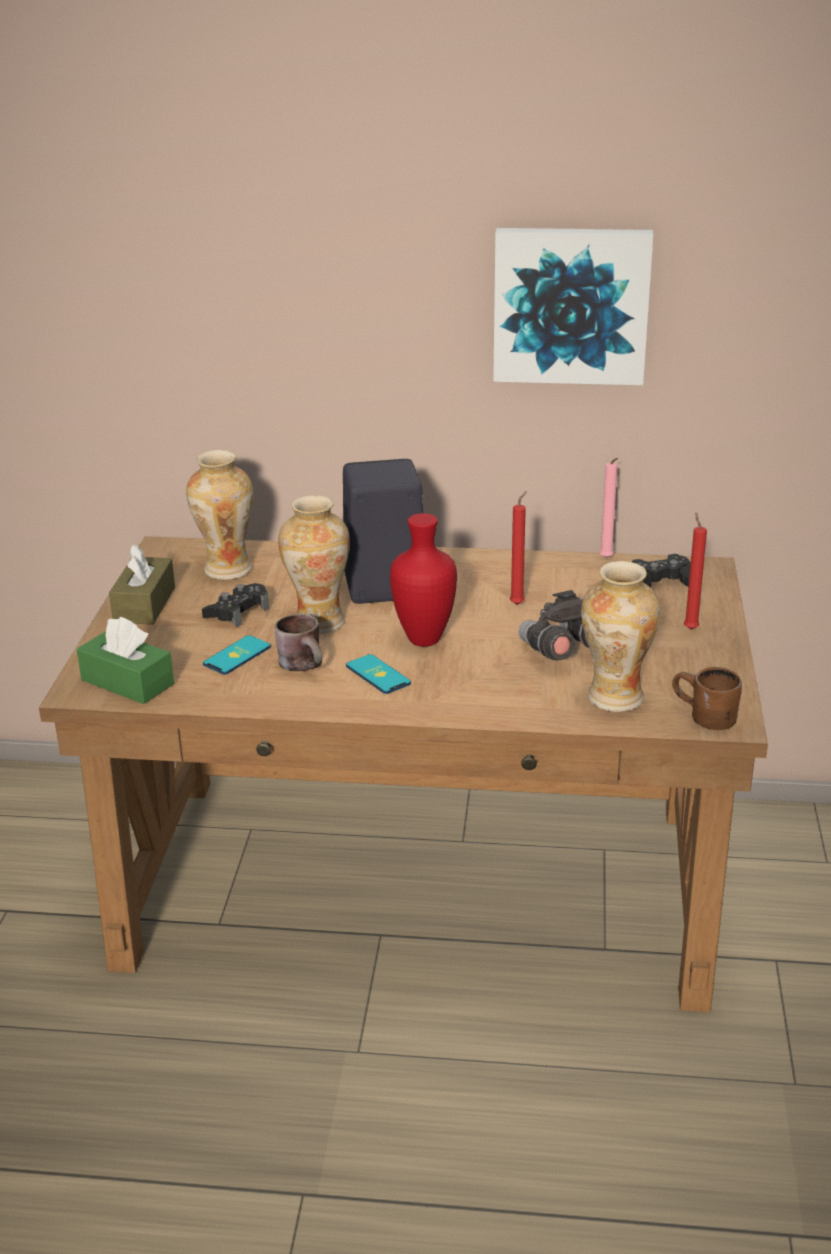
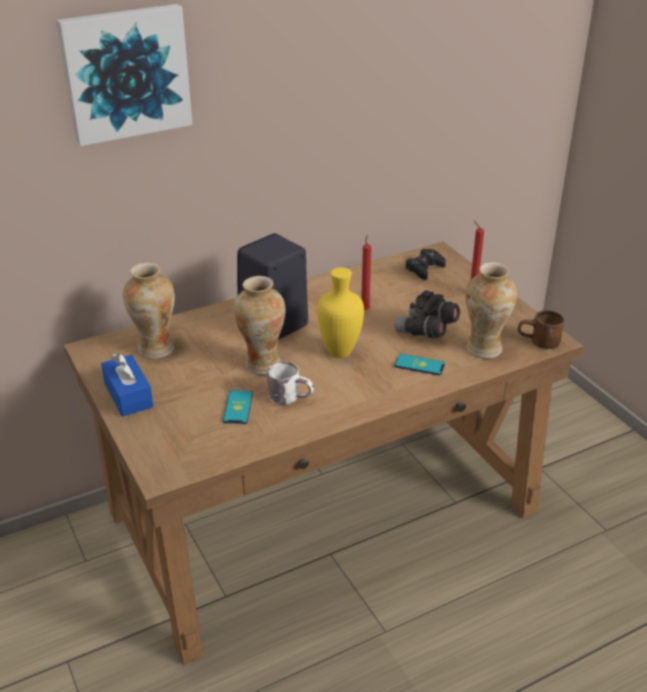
camera: 35 degrees left, 5 degrees up
green tissue box [77,617,174,704] -> none
brown tissue box [109,544,175,625] -> blue tissue box [101,353,154,417]
black game controller [202,583,270,628] -> none
brown mug [274,614,322,671] -> white mug [267,361,314,405]
phone [346,654,411,694] -> phone moved to [395,354,445,375]
red vase [390,513,457,647] -> yellow vase [317,267,364,358]
picture [493,228,653,385] -> picture moved to [56,4,192,146]
pink candle [599,458,618,558] -> none

